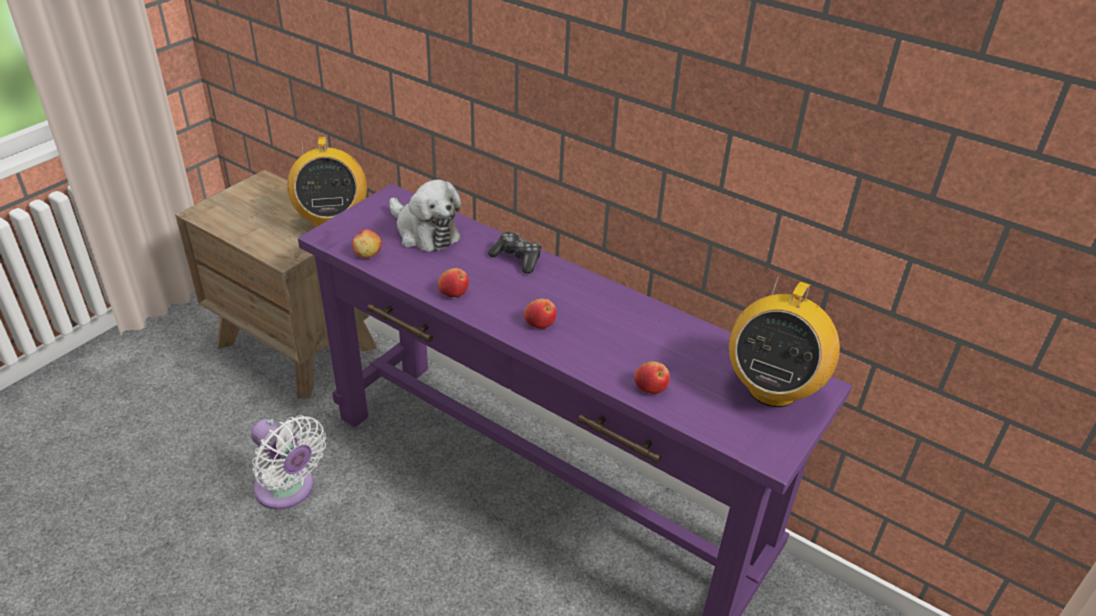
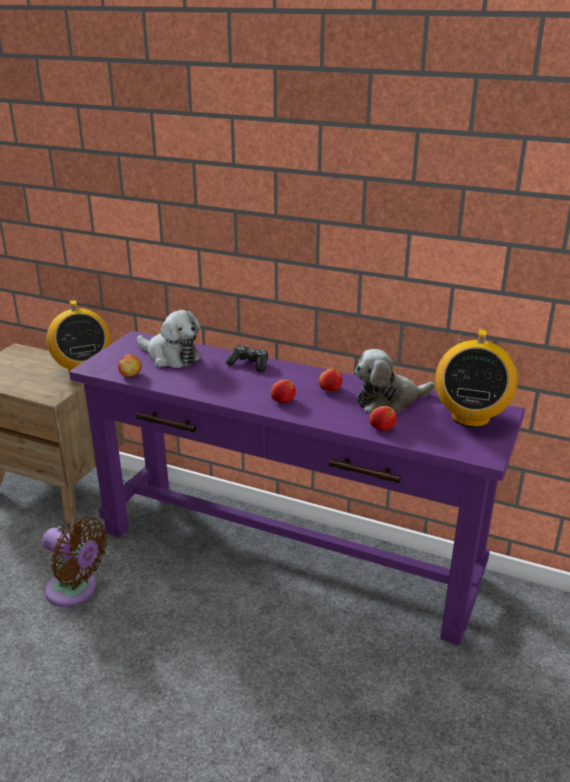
camera: 10 degrees left, 10 degrees down
white fan [251,415,326,510] -> brown fan [42,517,107,607]
apple [438,268,469,297] -> apple moved to [319,368,342,391]
none -> plush toy [355,349,435,414]

